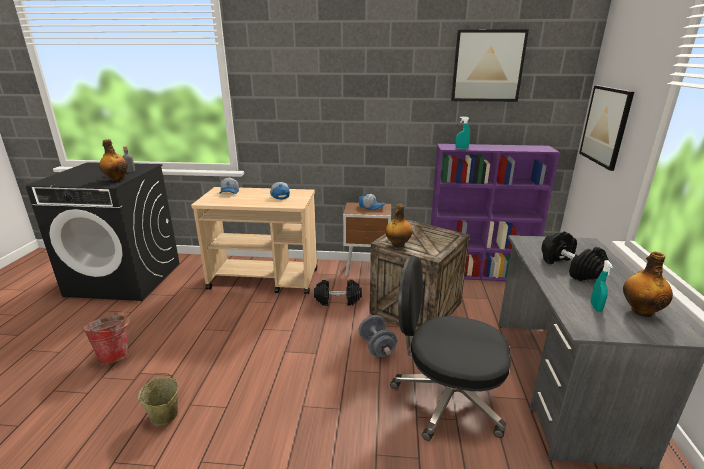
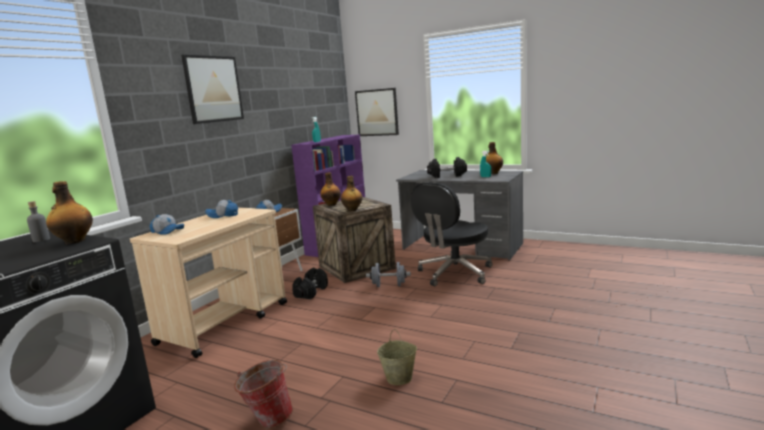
camera: 65 degrees left, 10 degrees down
picture [451,29,529,102] -> picture moved to [181,55,244,124]
none -> bottle [320,172,341,206]

